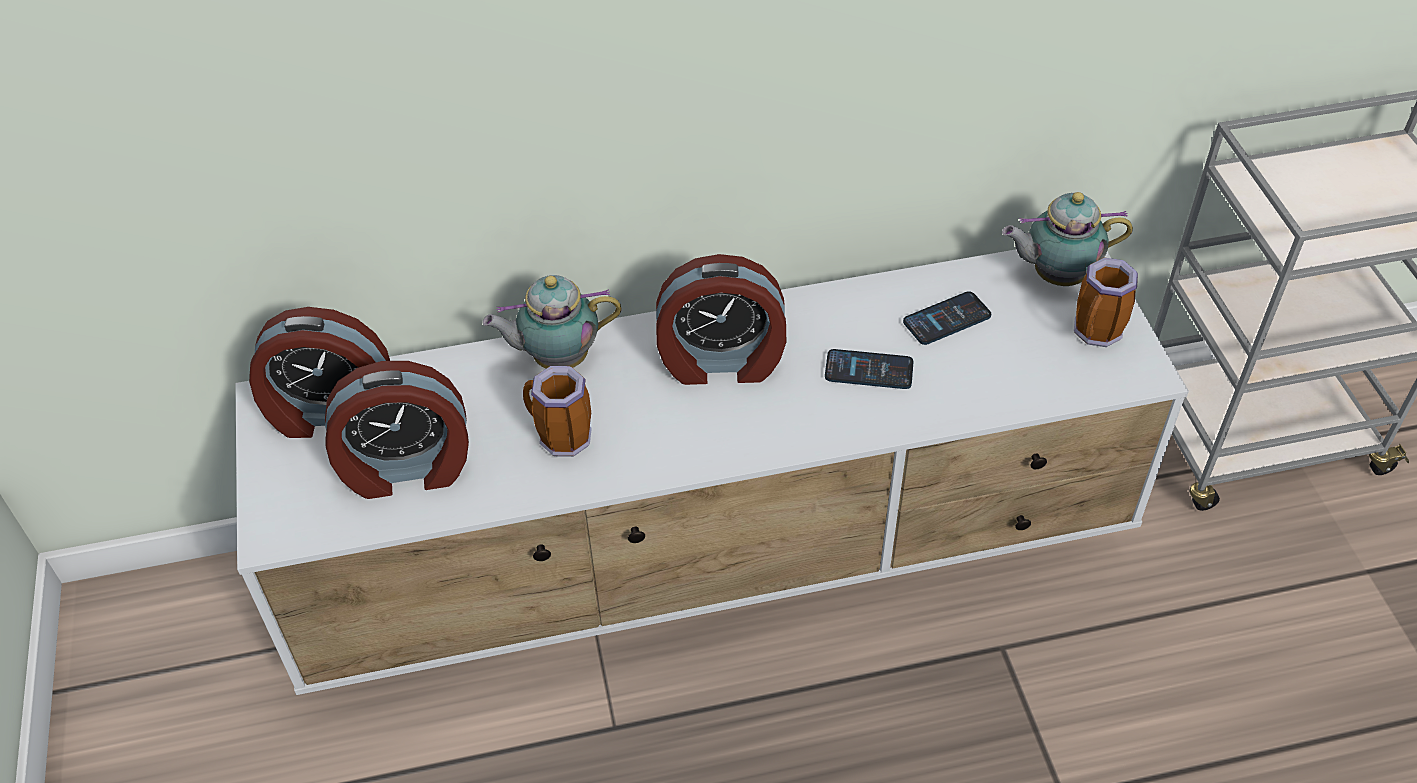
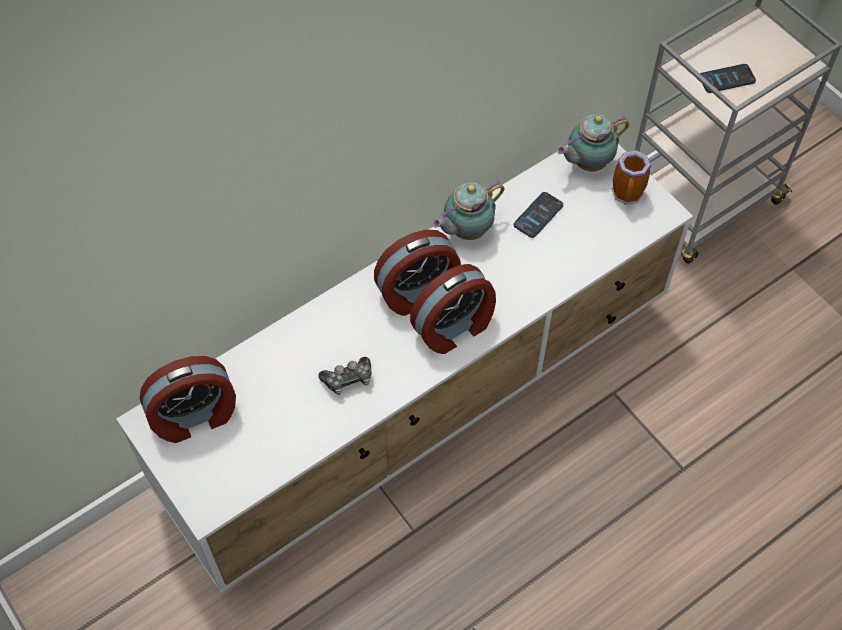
camera: 25 degrees left, 10 degrees up
alarm clock [325,361,469,499] -> alarm clock moved to [410,264,496,354]
teapot [483,275,622,369] -> teapot moved to [432,181,504,240]
mug [523,366,592,457] -> game controller [318,357,371,395]
phone [825,349,913,389] -> phone moved to [700,64,756,93]

